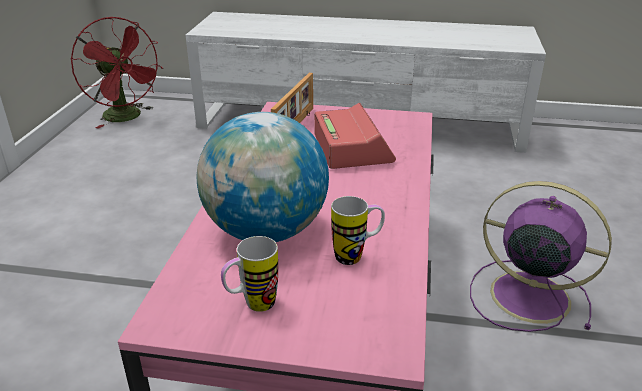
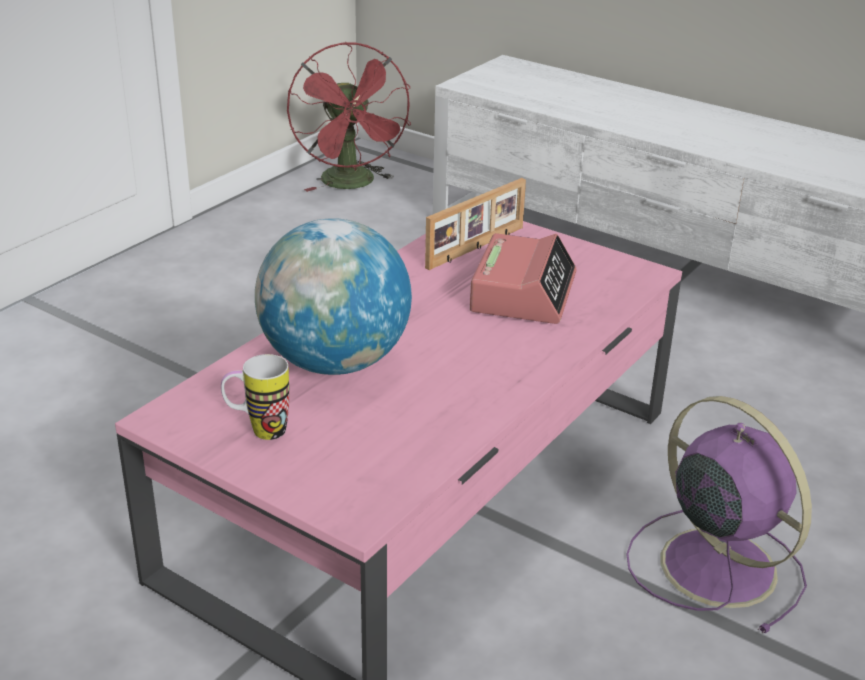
camera: 25 degrees right, 0 degrees up
mug [331,196,385,265] -> none

